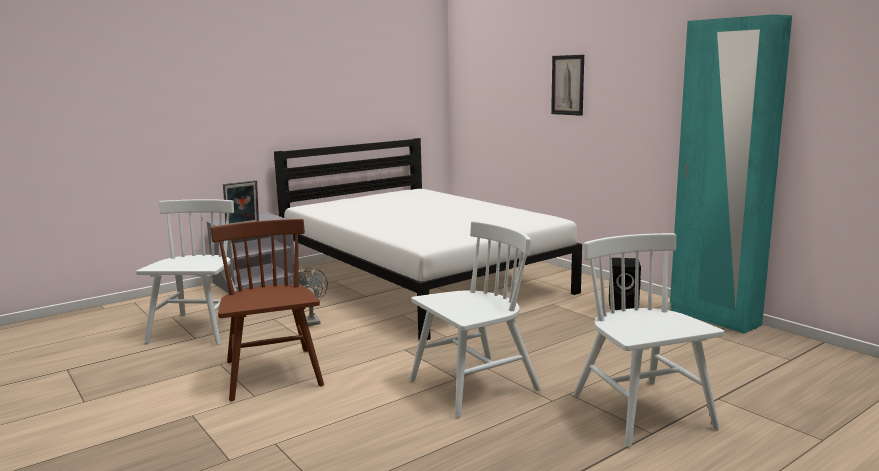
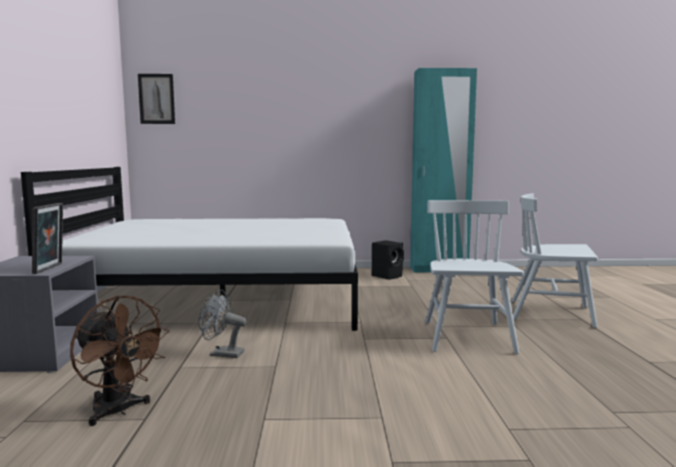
camera: 55 degrees left, 5 degrees down
white chair [136,199,247,345] -> brown fan [70,295,170,426]
brown chair [211,219,324,401] -> none
picture [551,55,584,116] -> picture moved to [138,74,175,124]

